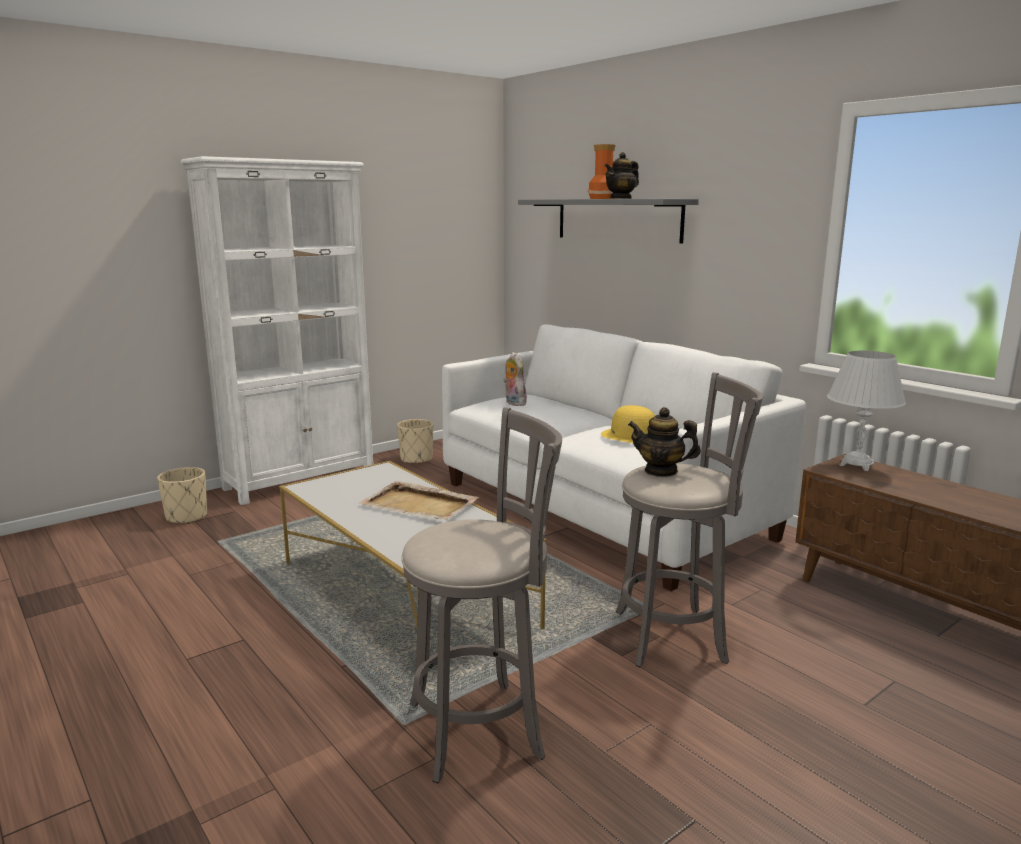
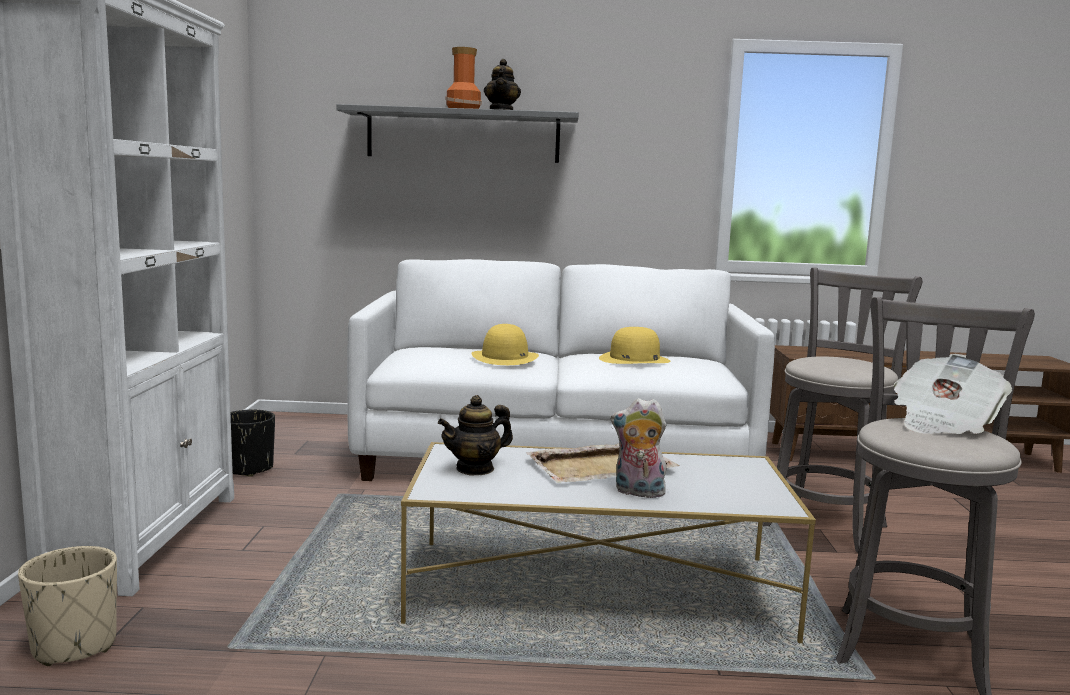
camera: 50 degrees left, 5 degrees down
beige planter [397,419,433,464] -> black planter [231,410,275,477]
plush toy [503,352,527,406] -> plush toy moved to [611,398,667,498]
teapot [628,407,701,477] -> teapot moved to [438,395,513,475]
white table lamp [827,351,906,471] -> none
none -> yellow hat [471,324,539,365]
none -> newspaper [893,354,1012,434]

